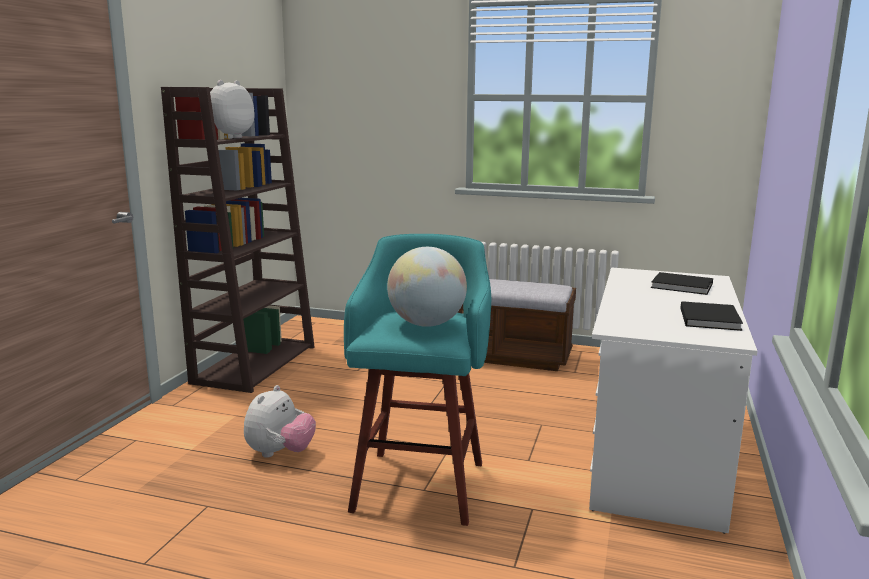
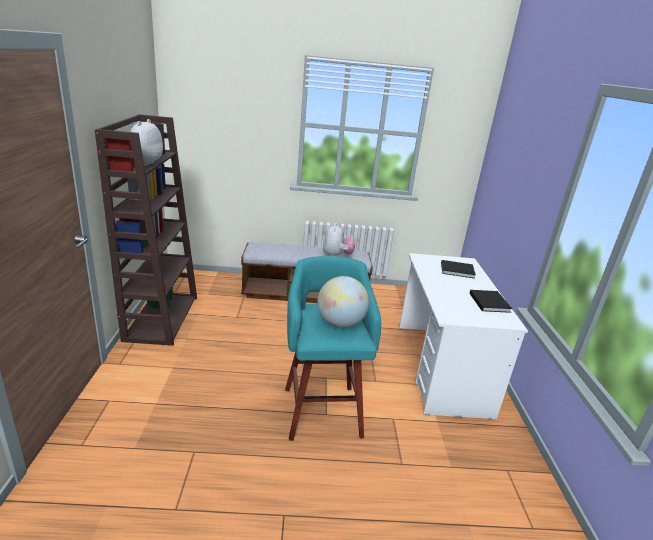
camera: 20 degrees left, 10 degrees up
plush toy [244,385,316,458] -> plush toy moved to [323,223,355,256]

